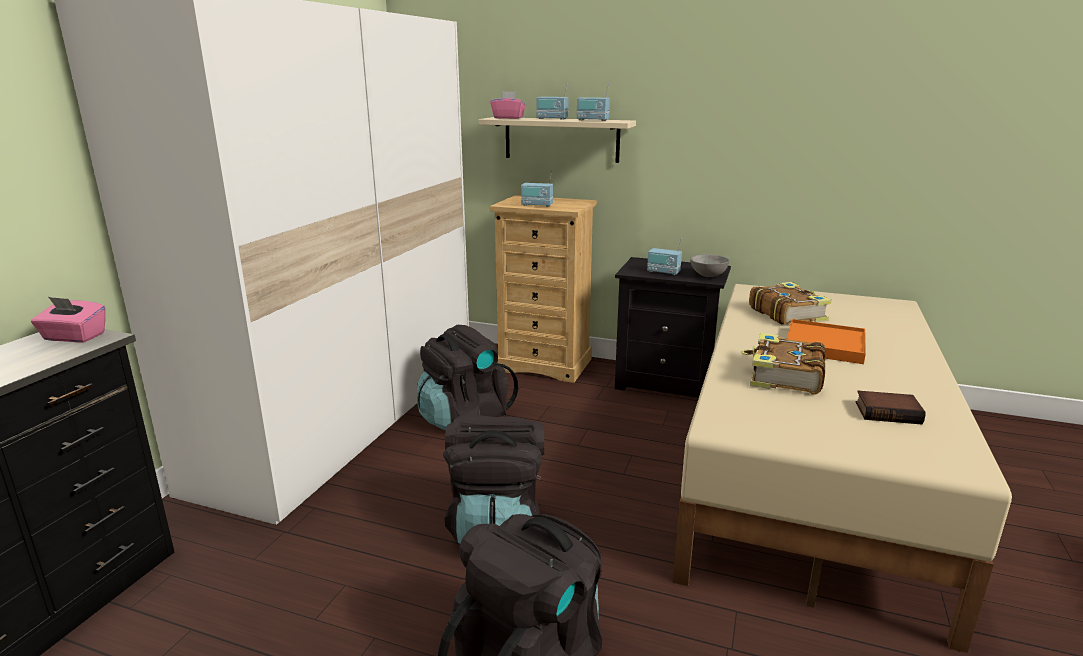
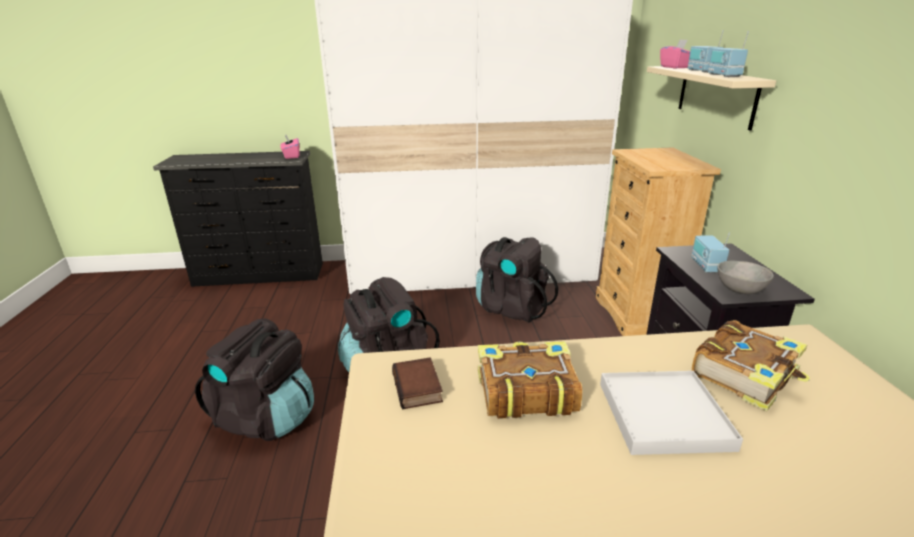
camera: 65 degrees right, 5 degrees up
radio [521,170,553,207] -> none
orange tray [787,319,866,364] -> white tray [600,371,743,455]
book [856,391,926,425] -> book moved to [392,358,443,409]

